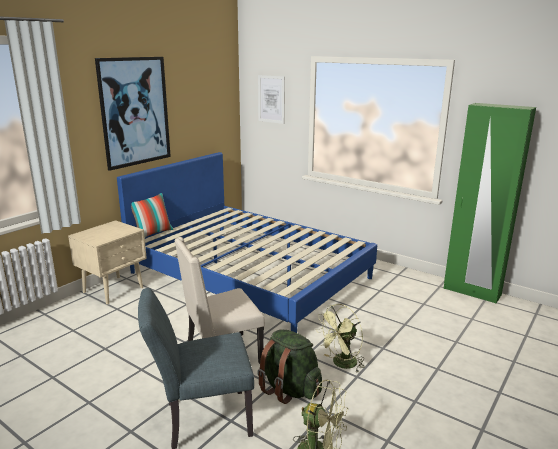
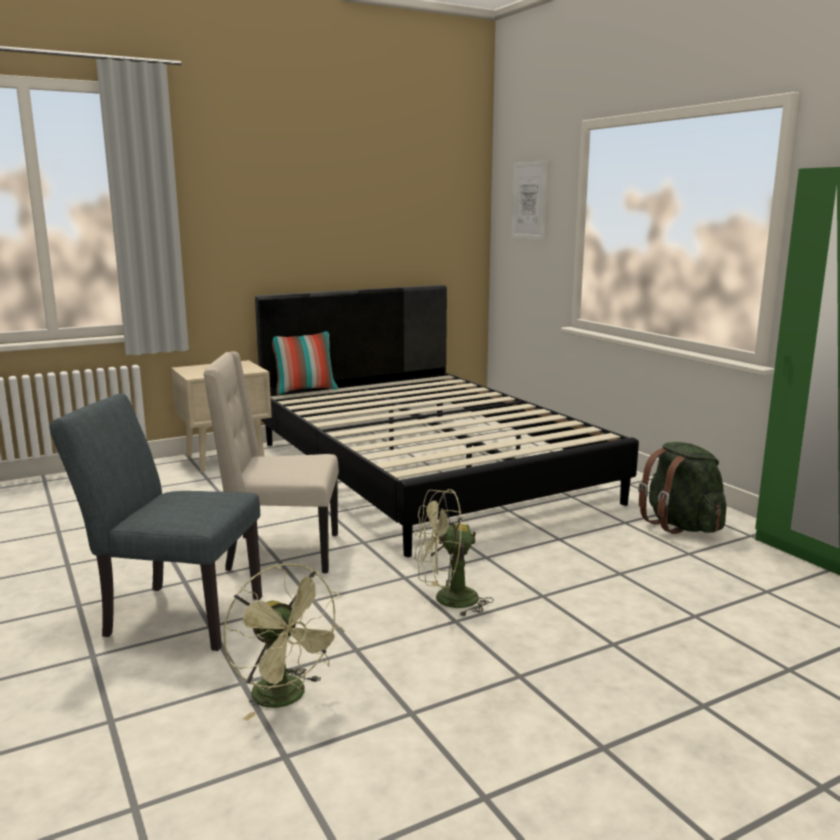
camera: 25 degrees right, 5 degrees down
picture [95,57,171,171] -> none
blue bed [117,152,377,333] -> black bed [255,285,639,557]
green backpack [257,329,322,404] -> green backpack moved to [638,442,726,534]

